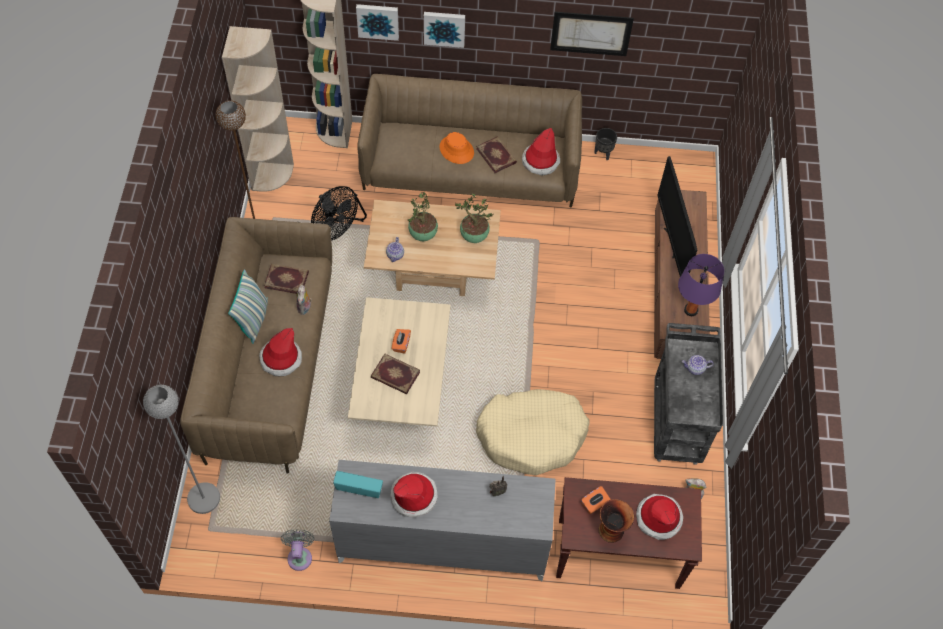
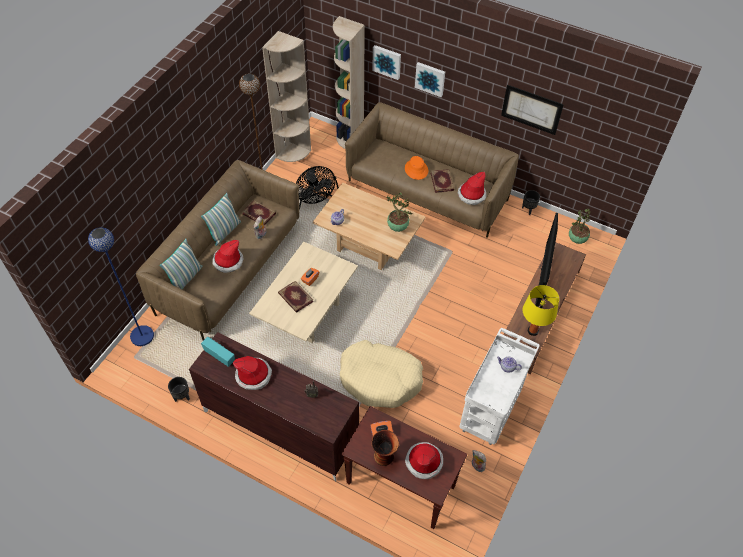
camera: 25 degrees right, 5 degrees down
grey floor lamp [143,385,220,514] -> blue floor lamp [88,227,154,346]
grey fan [281,529,314,571] -> black planter [168,377,190,402]
grey dresser [329,460,556,581] -> brown dresser [189,332,359,482]
potted plant [407,192,438,241] -> potted plant moved to [569,208,590,244]
black cart [654,323,723,465] -> white cart [459,328,540,445]
purple table lamp [678,254,724,316] -> yellow table lamp [523,285,559,336]
none -> pillow [160,239,203,289]

